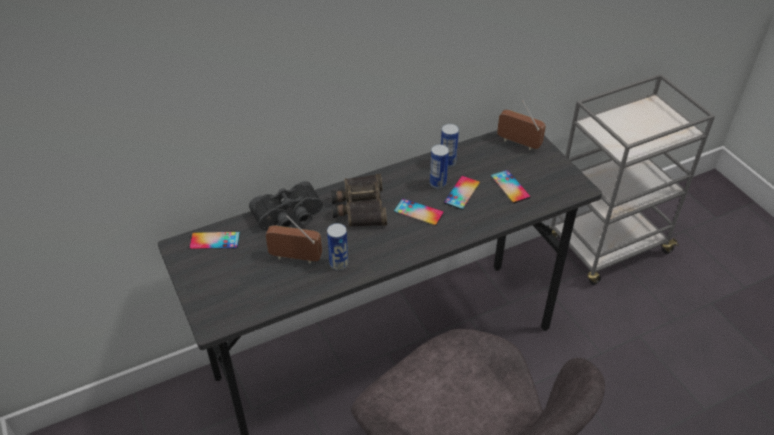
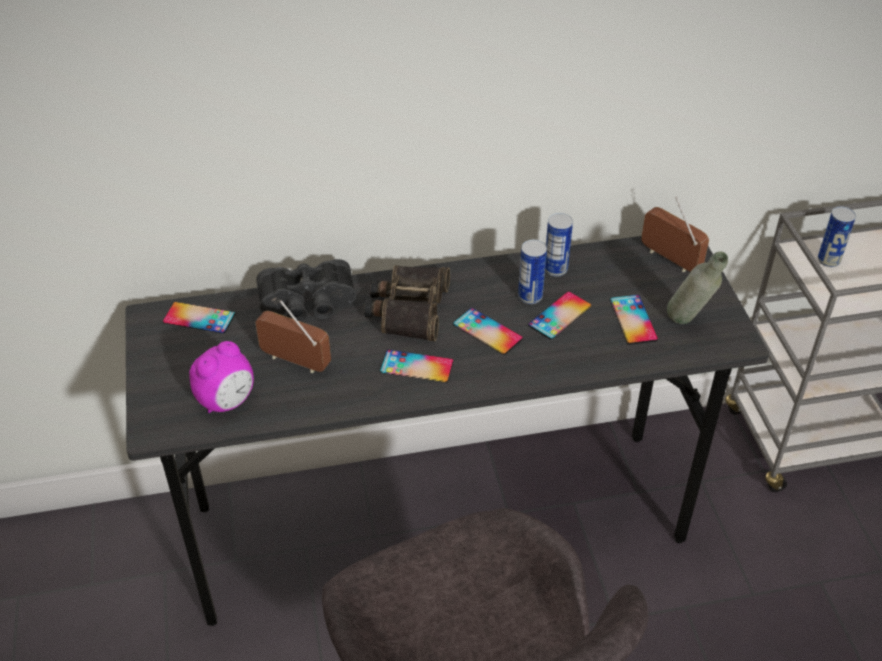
camera: 15 degrees right, 0 degrees up
can [327,223,348,270] -> can moved to [818,207,856,267]
none -> alarm clock [189,341,254,413]
none -> phone [380,350,453,383]
none -> grey bottle [667,251,728,324]

